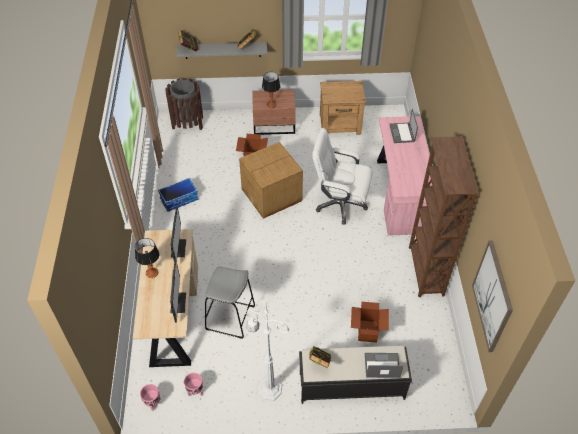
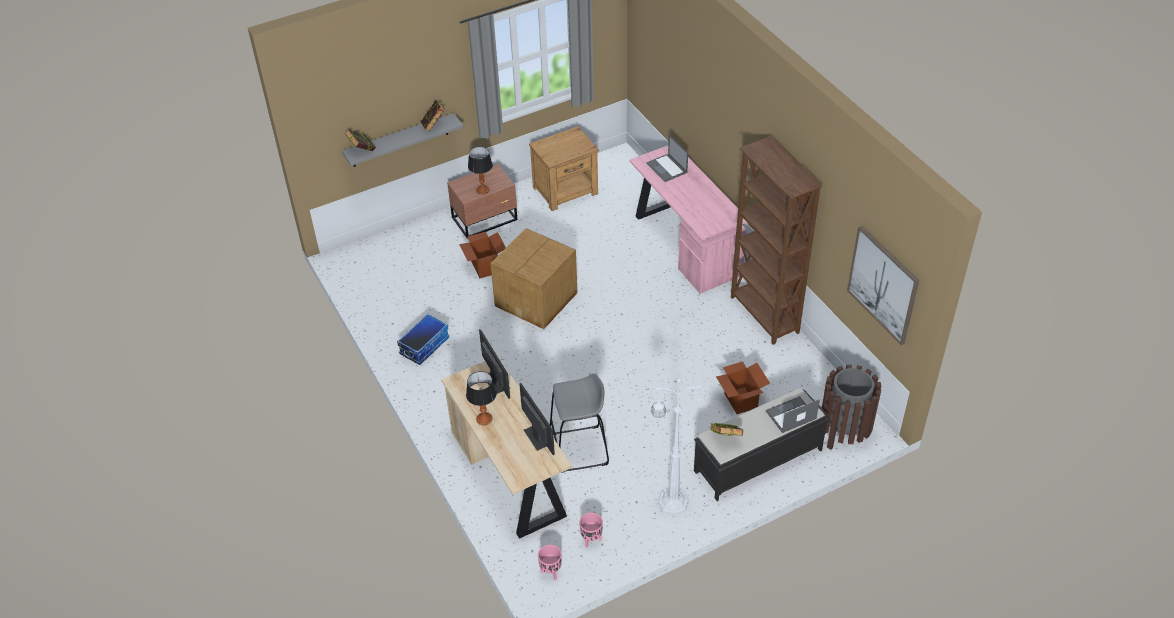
camera: 25 degrees left, 5 degrees down
brown trash can [165,78,203,130] -> brown trash can moved to [822,364,881,450]
white office chair [312,128,373,224] -> none

